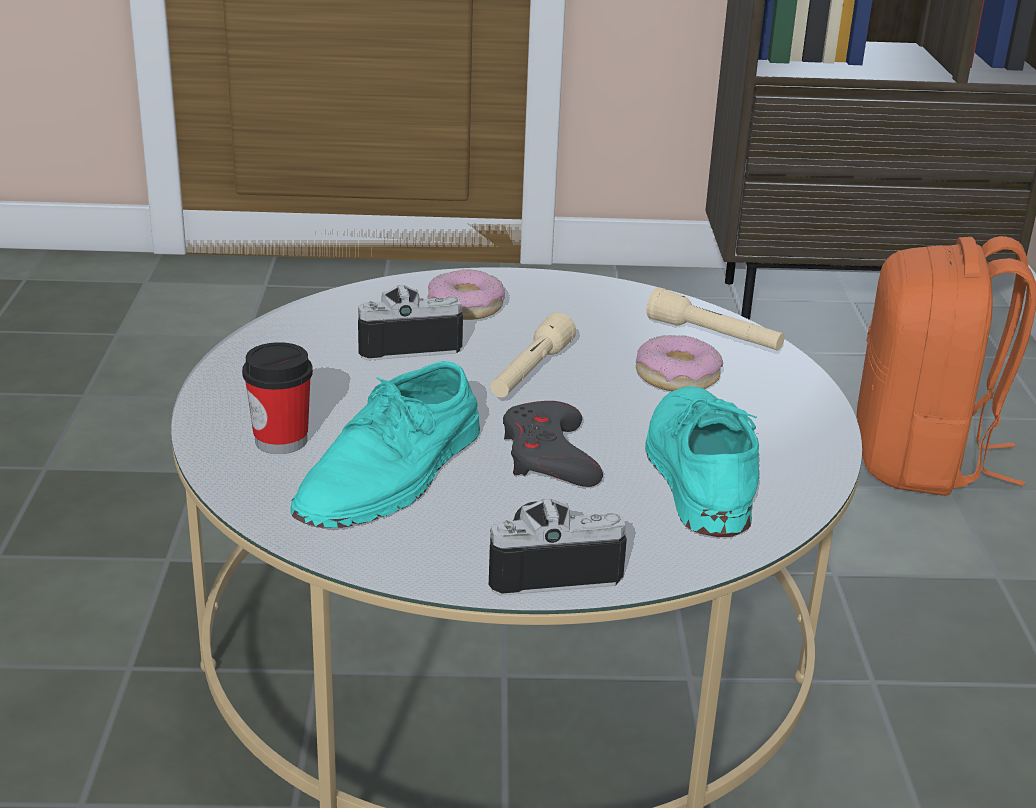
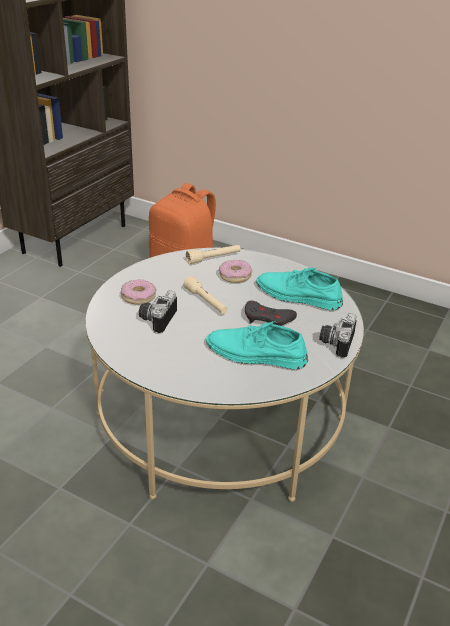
camera: 60 degrees left, 5 degrees up
cup [242,342,313,454] -> none
turquoise shoe [291,361,480,528] -> turquoise shoe turned 135 degrees clockwise [206,321,308,369]

